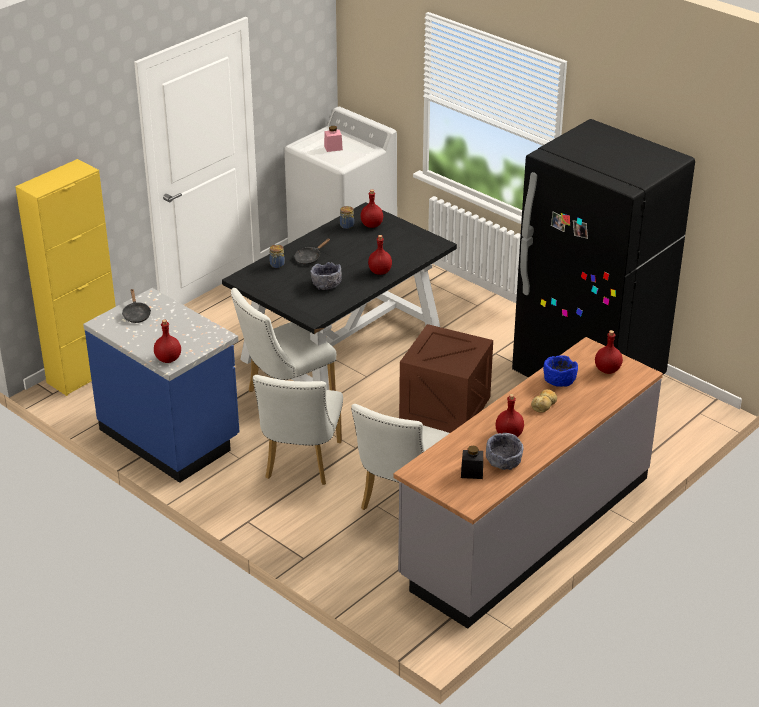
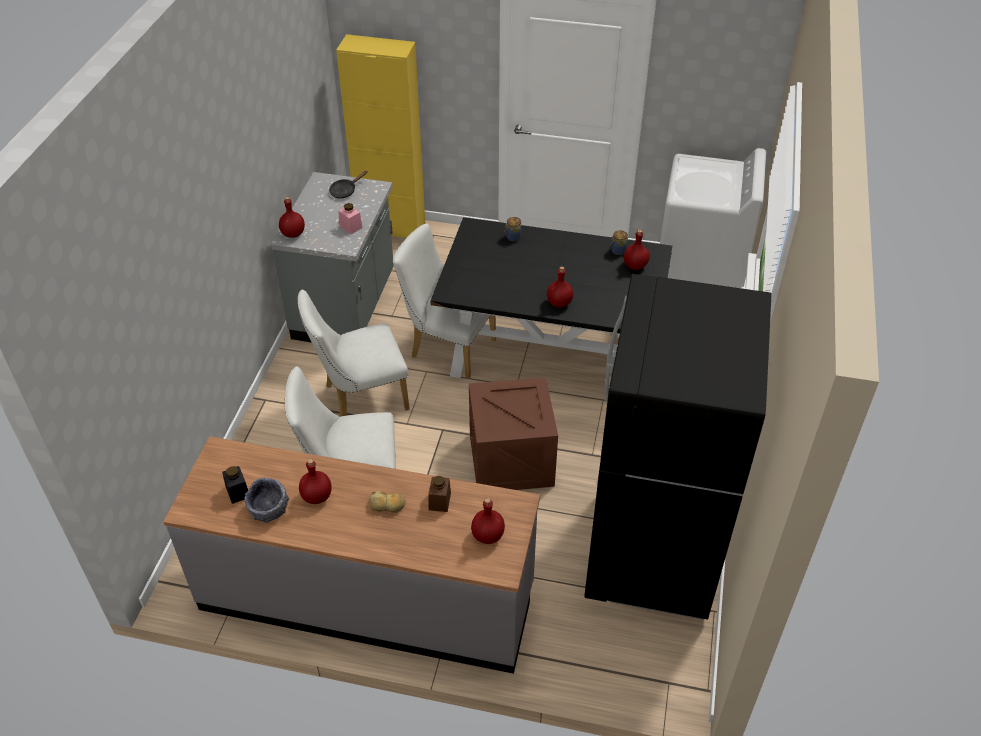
camera: 60 degrees right, 10 degrees up
blue counter [83,288,239,483] -> grey counter [271,172,394,343]
black frying pan [294,239,330,265] -> none
grey bowl [311,262,342,290] -> none
pink jar [324,126,343,152] -> pink jar moved to [338,203,363,234]
blue bowl [543,355,578,387] -> brown jar [428,476,451,512]

